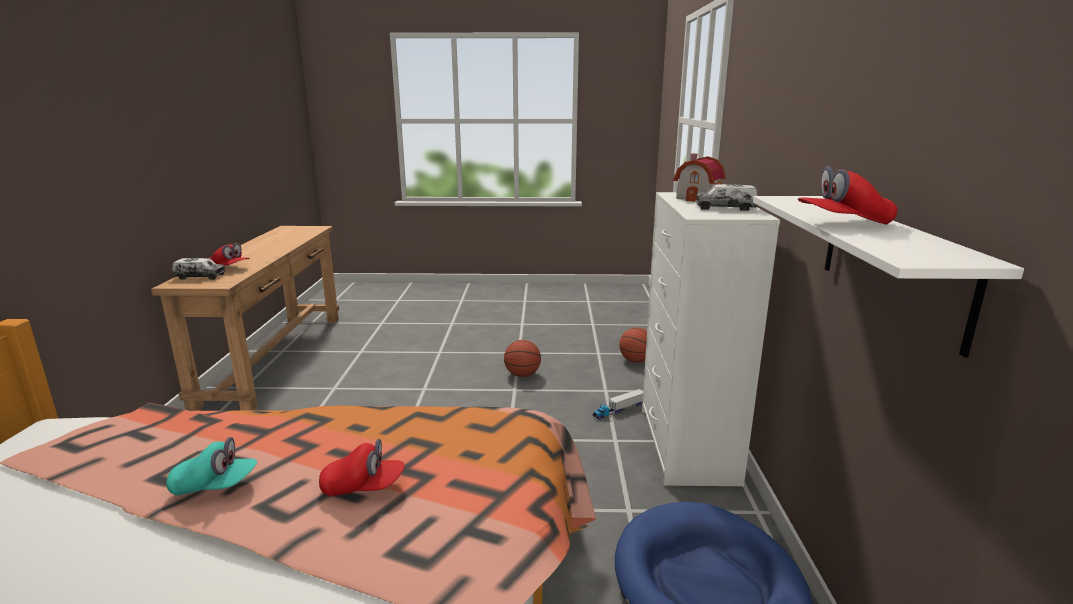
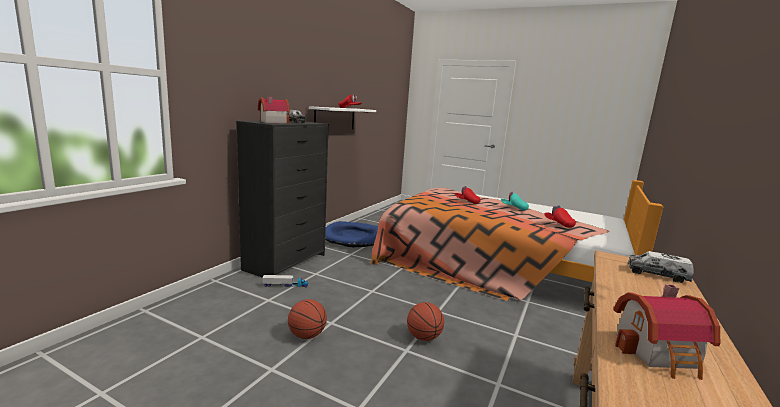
camera: 155 degrees left, 5 degrees down
red cap [209,243,250,265] -> red cap moved to [545,205,576,228]
basketball [619,328,647,363] -> basketball moved to [407,302,444,341]
white dresser [642,192,780,486] -> black dresser [236,121,329,277]
none -> toy house [613,284,720,380]

